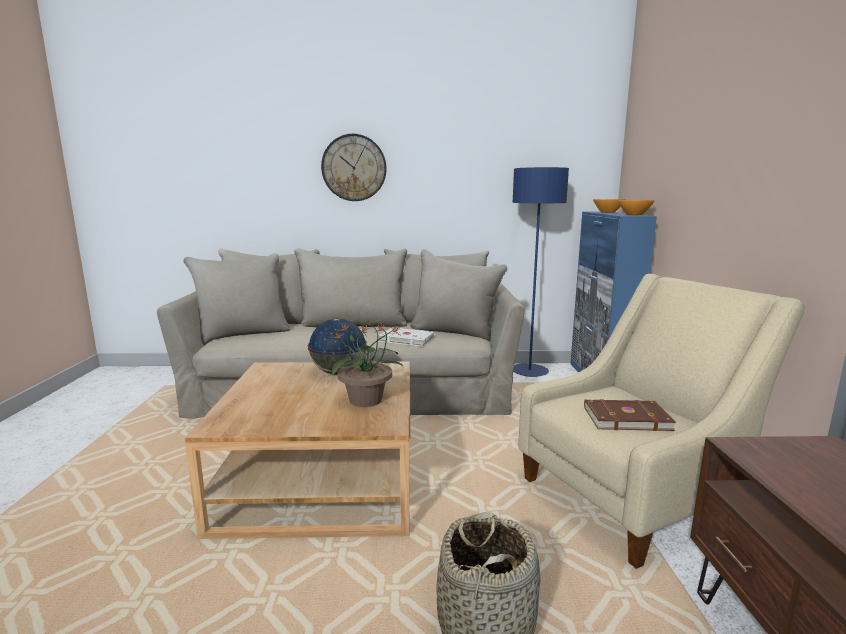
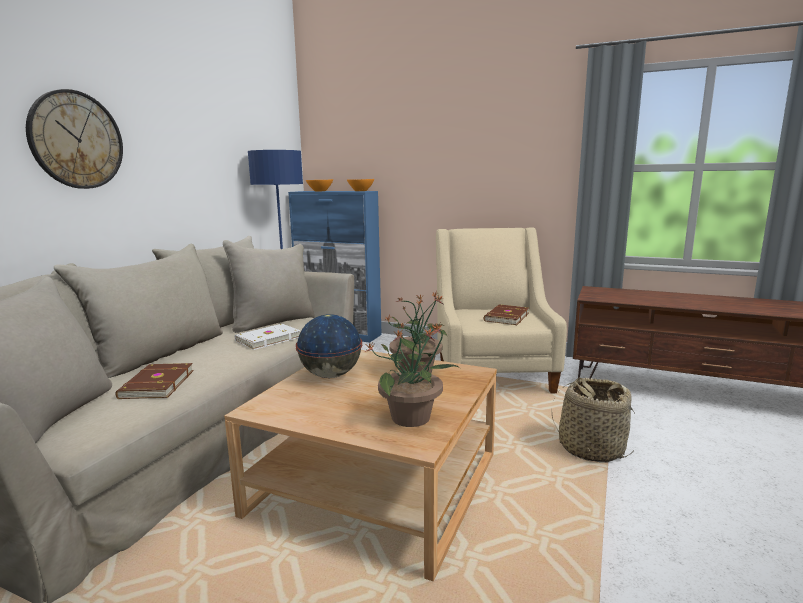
camera: 65 degrees left, 0 degrees up
none -> brown book [115,363,194,399]
none -> potted plant [365,323,460,427]

